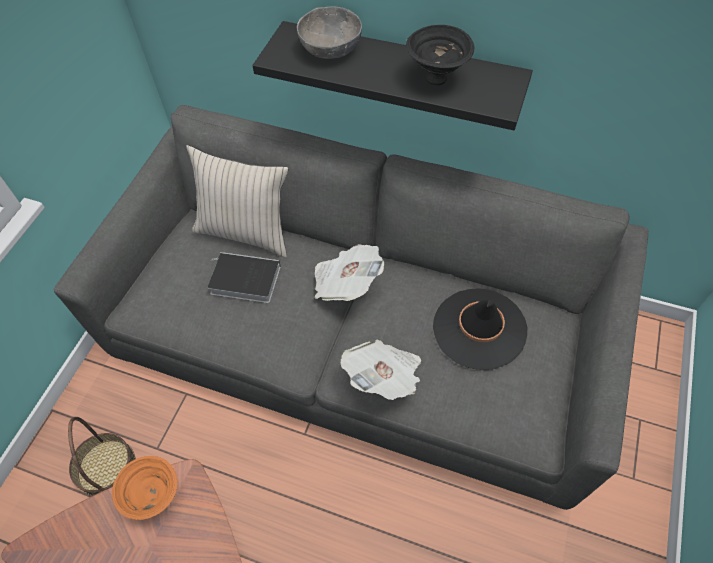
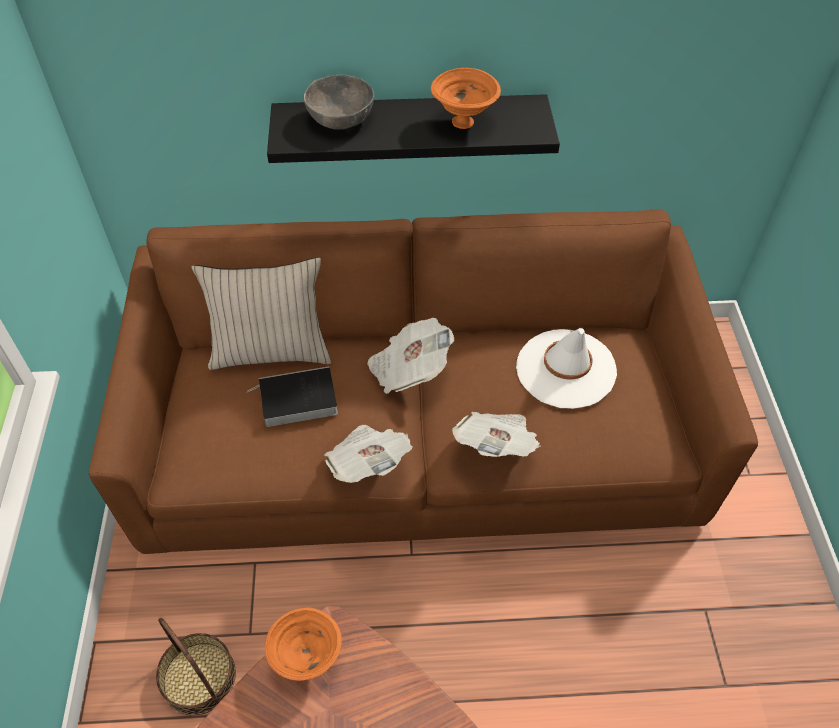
camera: 25 degrees left, 5 degrees down
grey sofa [53,105,648,510] -> brown sofa [88,209,758,554]
black bowl [406,25,474,85] -> orange bowl [431,68,501,129]
black hat [433,288,527,370] -> white hat [516,328,617,409]
none -> newspaper [324,425,413,483]

